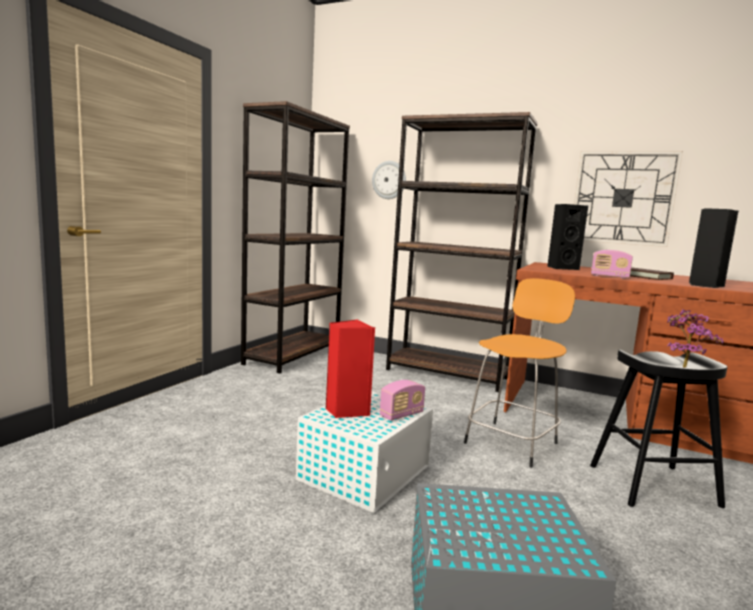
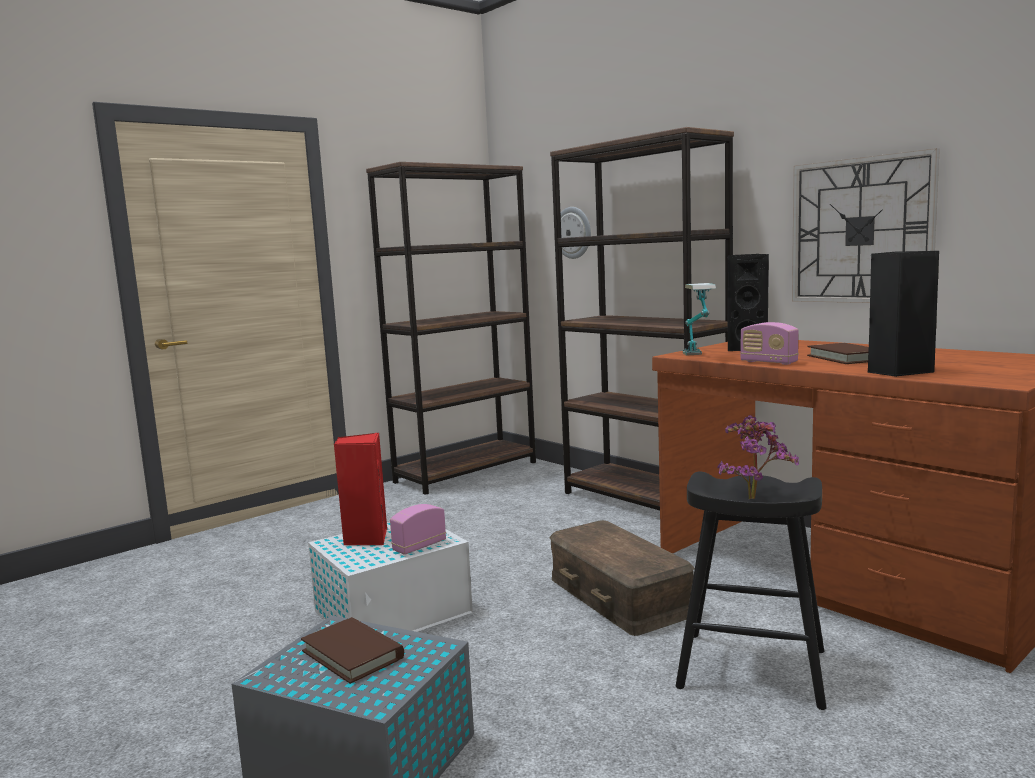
camera: 25 degrees right, 0 degrees up
radio [380,380,425,421] -> radio turned 150 degrees clockwise [390,504,446,555]
orange stool [464,278,575,468] -> brown storage box [550,520,695,636]
none -> brown book [301,617,404,684]
none -> table lamp [683,283,716,355]

